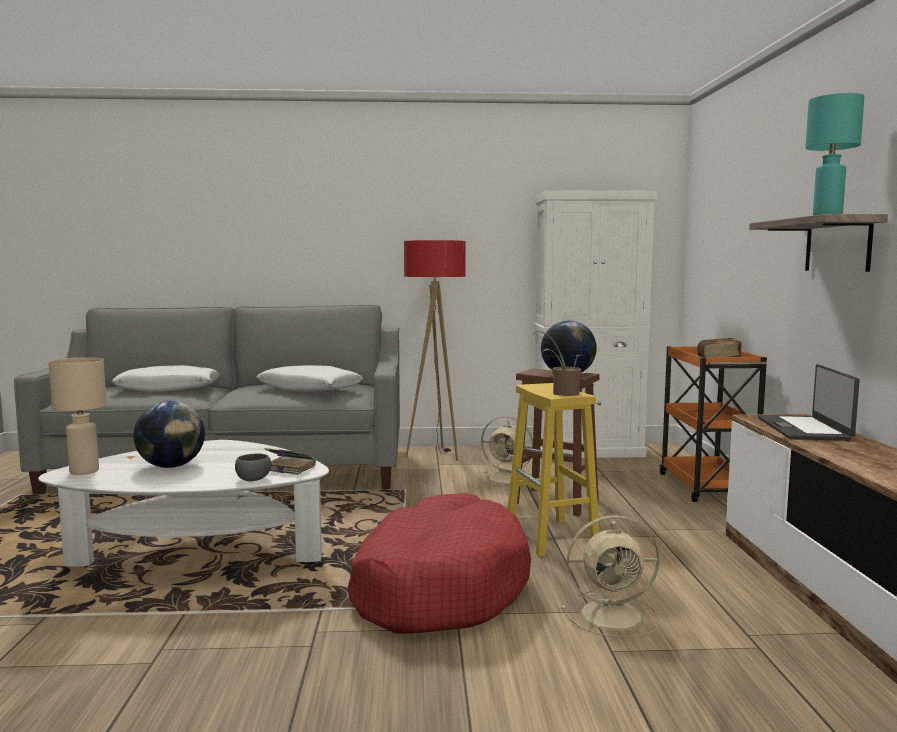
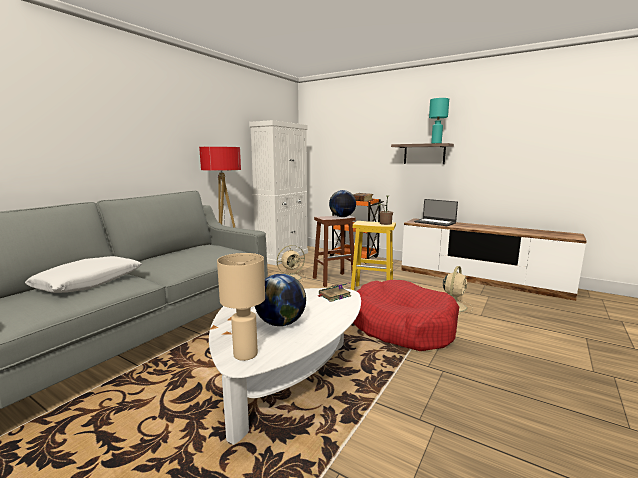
camera: 55 degrees left, 5 degrees up
grey bowl [235,453,271,481] -> none
white pillow [257,365,363,392] -> none

